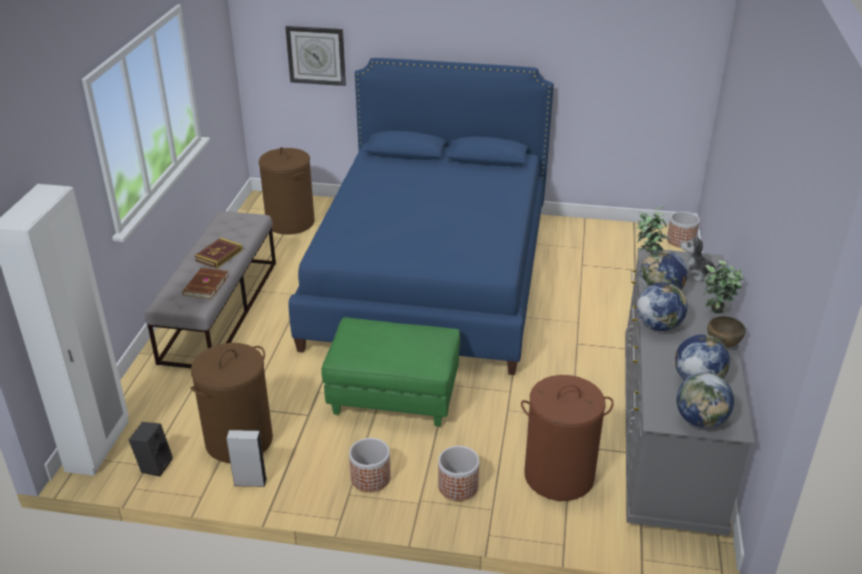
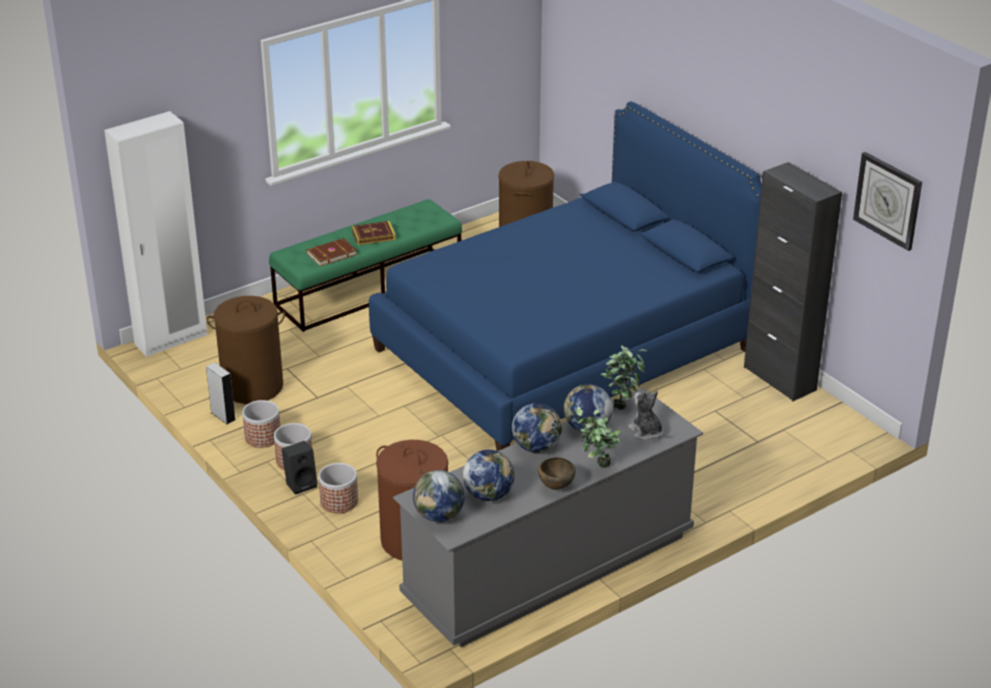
camera: 45 degrees right, 0 degrees up
black speaker [129,422,173,476] -> black speaker moved to [282,441,318,495]
grey bench [145,211,276,368] -> green bench [269,199,462,332]
wall clock [285,26,346,86] -> wall clock moved to [853,152,922,251]
green ottoman [321,317,460,427] -> none
planter [667,212,700,248] -> planter moved to [242,400,280,448]
none -> black cabinet [744,162,842,401]

